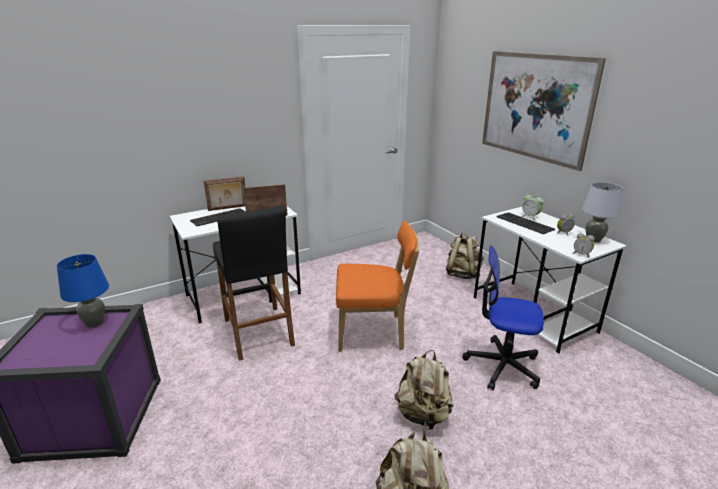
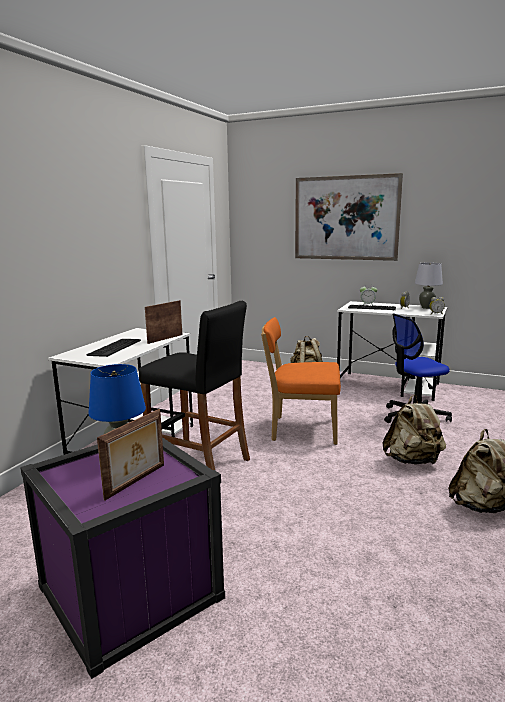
camera: 35 degrees left, 10 degrees down
picture frame [204,176,245,211] -> picture frame moved to [97,409,164,501]
orange chair [336,221,420,352] -> orange chair turned 135 degrees counterclockwise [261,317,341,445]

